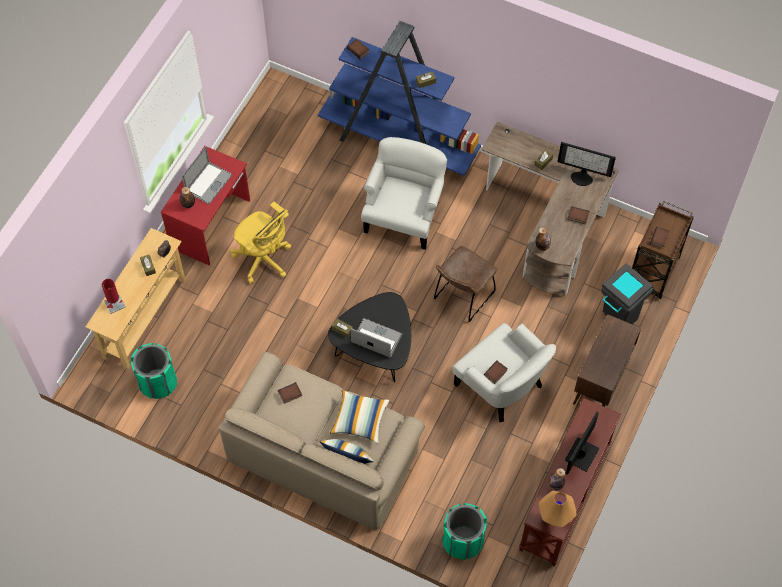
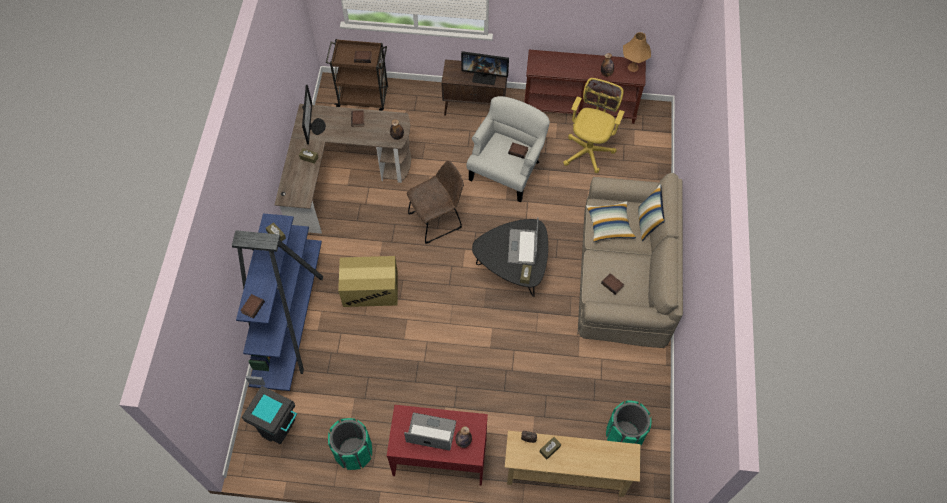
camera: 110 degrees left, 0 degrees up
red table lamp [102,279,126,314] -> none
yellow office chair [230,202,291,284] -> yellow office chair moved to [563,78,625,173]
white armchair [361,137,447,250] -> cardboard box [338,256,398,307]
brown chair [434,246,497,322] -> brown chair turned 45 degrees counterclockwise [407,161,464,244]
green trash can [442,503,487,560] -> green trash can moved to [328,418,372,470]
monitor [565,411,600,475] -> monitor moved to [461,51,509,85]
grey trash can [601,263,653,324] -> grey trash can moved to [242,386,297,444]

